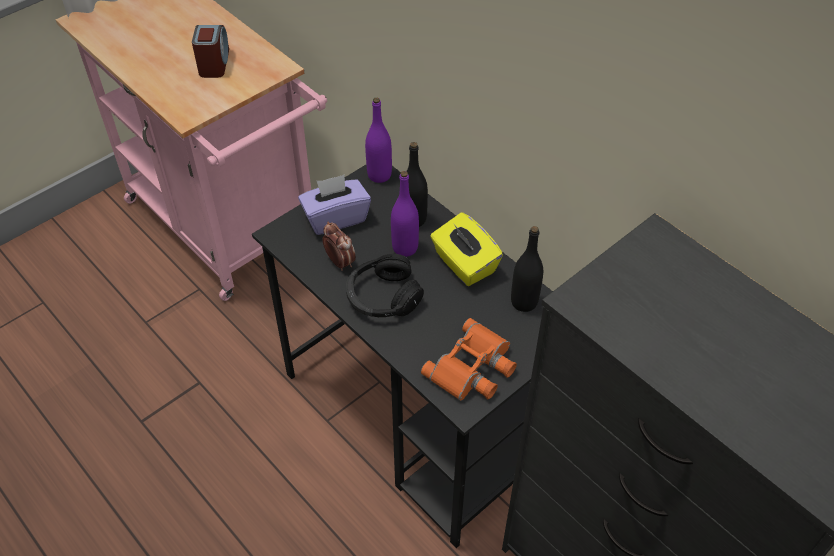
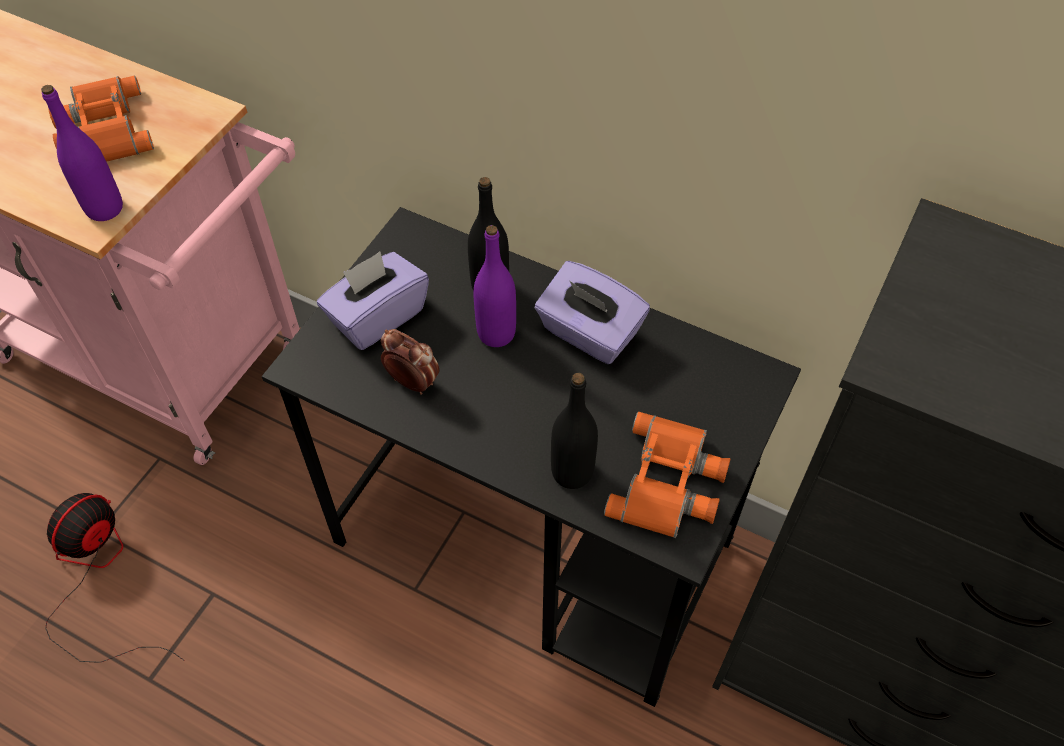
camera: 20 degrees left, 5 degrees up
alarm clock [192,25,229,78] -> orange binoculars [48,76,154,162]
black headphones [346,254,424,317] -> none
purple bottle [365,98,392,183] -> purple bottle moved to [41,85,123,221]
yellow tissue box [430,212,503,286] -> purple tissue box [535,261,650,364]
black bottle [511,226,543,312] -> black bottle moved to [551,373,598,489]
none -> fan [46,493,184,663]

